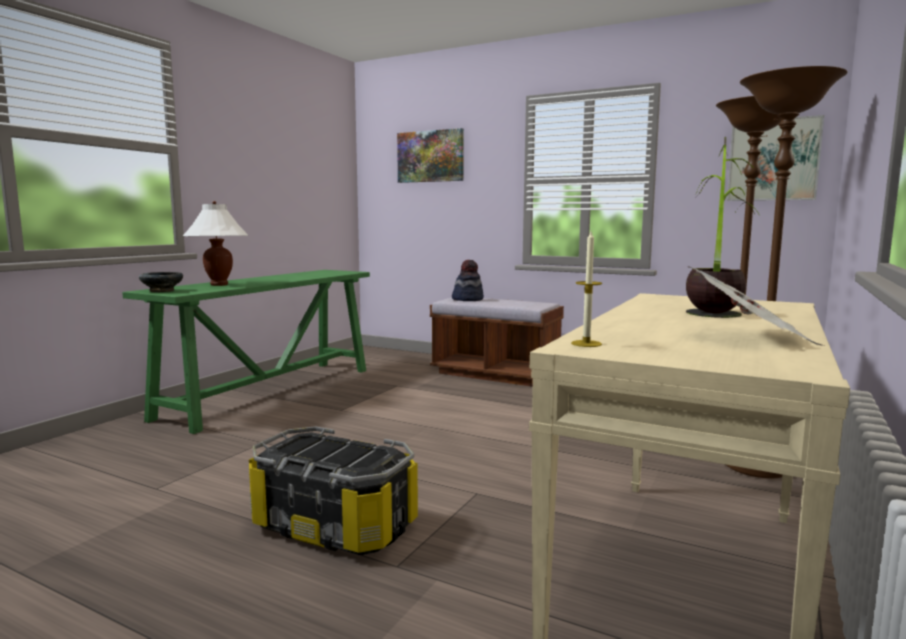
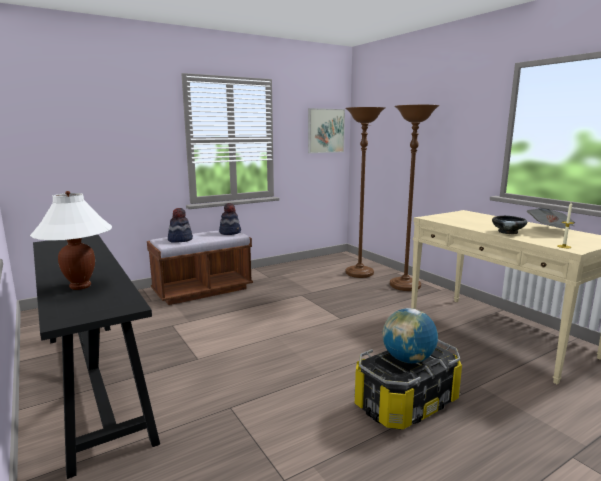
camera: 60 degrees left, 5 degrees up
green console table [122,270,370,434] -> black console table [33,235,160,479]
black bowl [139,272,183,292] -> black bowl moved to [492,216,527,234]
picture [397,128,464,183] -> none
potted plant [686,137,760,318] -> none
none -> hat [219,203,241,235]
none -> globe [383,308,438,363]

